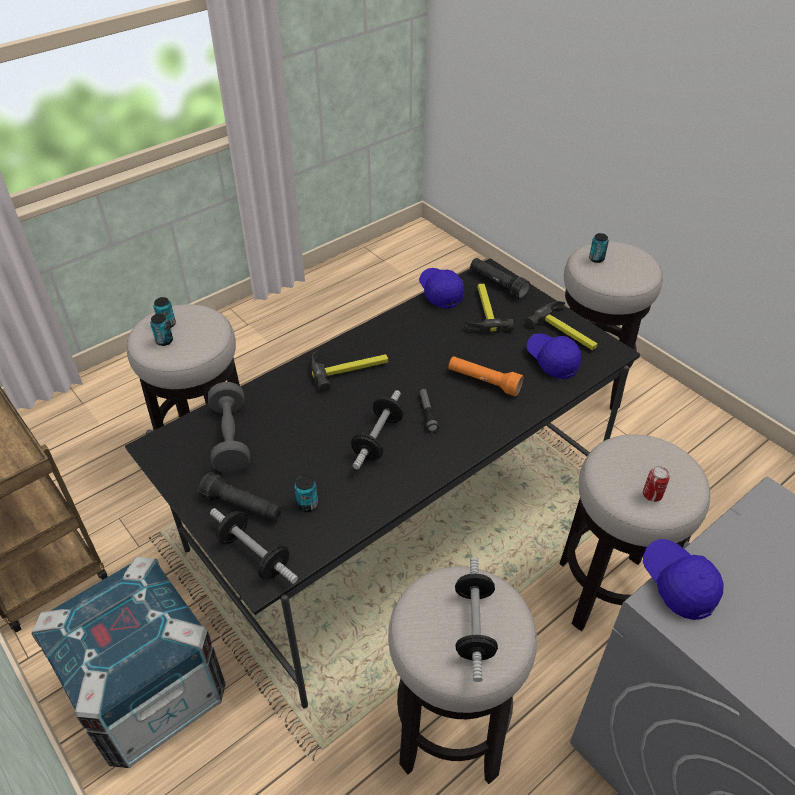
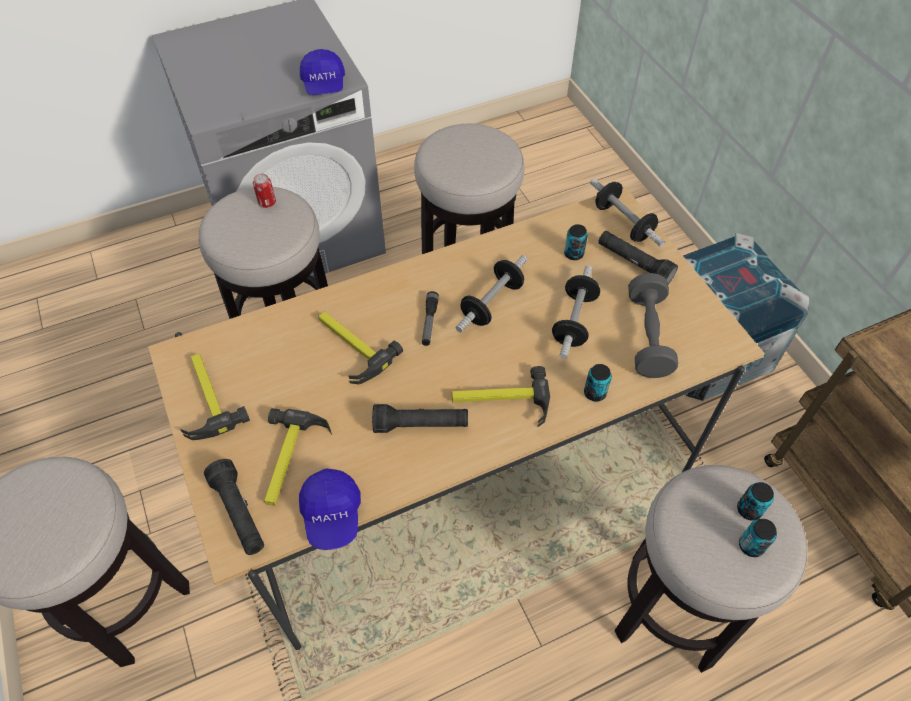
camera: 165 degrees left, 10 degrees up
black dining table [125,258,640,708] -> beige dining table [148,186,765,650]
orange flashlight [449,356,523,396] -> hammer [318,312,403,384]
dumbbell [455,557,498,682] -> dumbbell moved to [552,266,600,359]
blue cap [527,333,581,379] -> none
can [589,233,609,263] -> can moved to [584,364,612,402]
none -> black flashlight [372,404,468,433]

